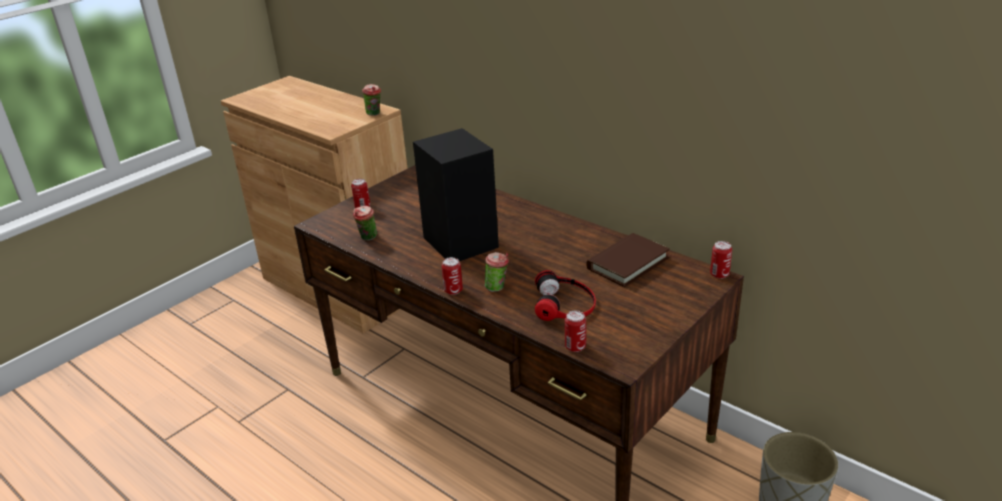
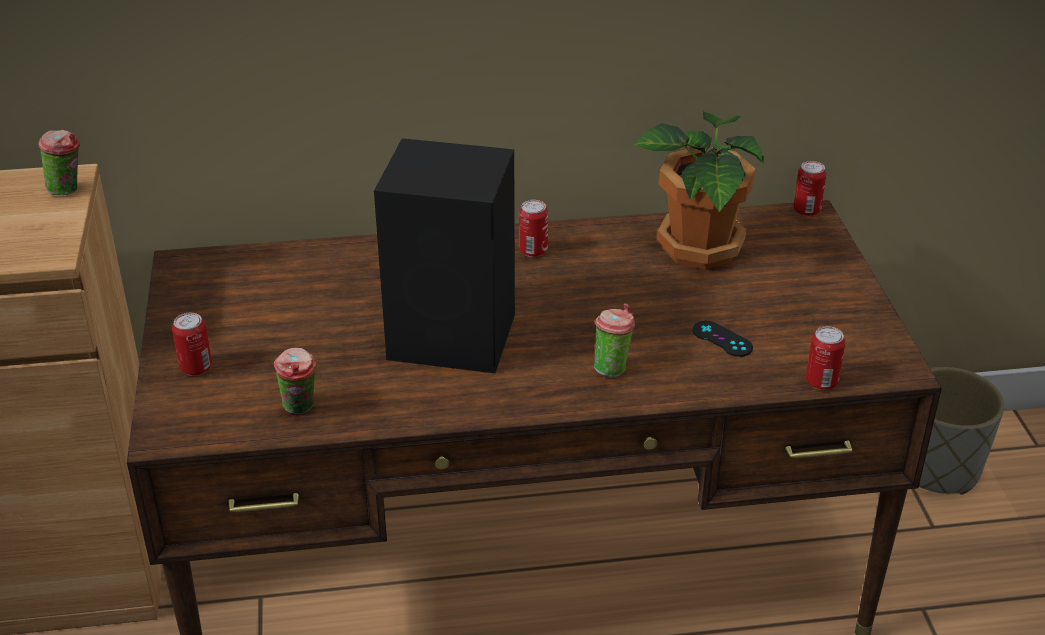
camera: 50 degrees left, 5 degrees up
can [442,257,463,295] -> can moved to [519,200,548,257]
headphones [535,270,596,321] -> black game controller [693,321,753,357]
brown book [586,233,670,287] -> potted plant [634,112,764,270]

